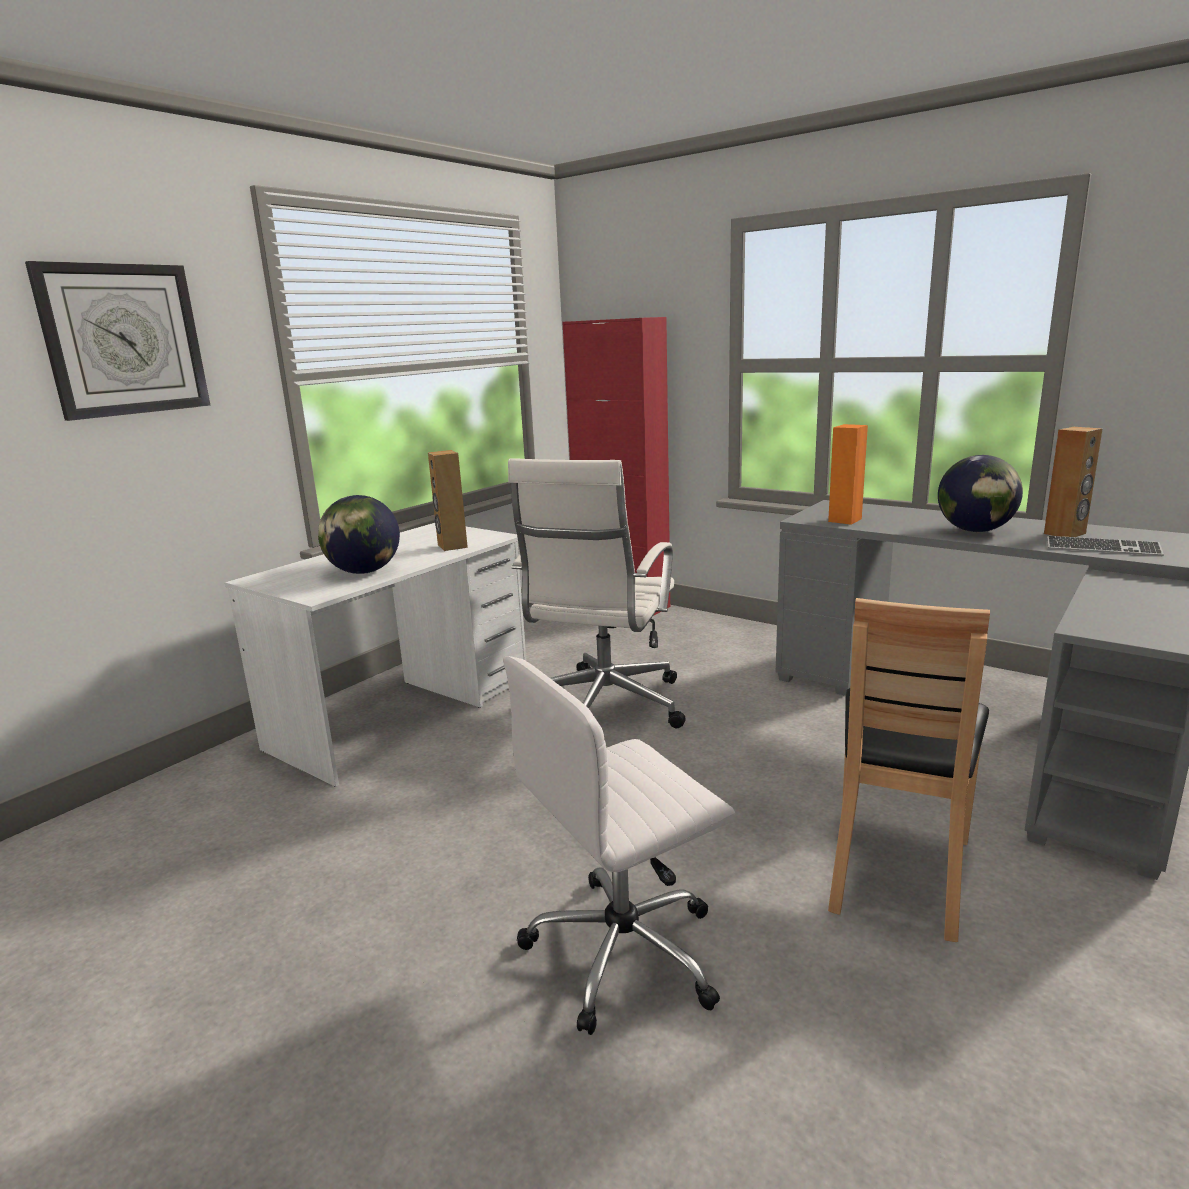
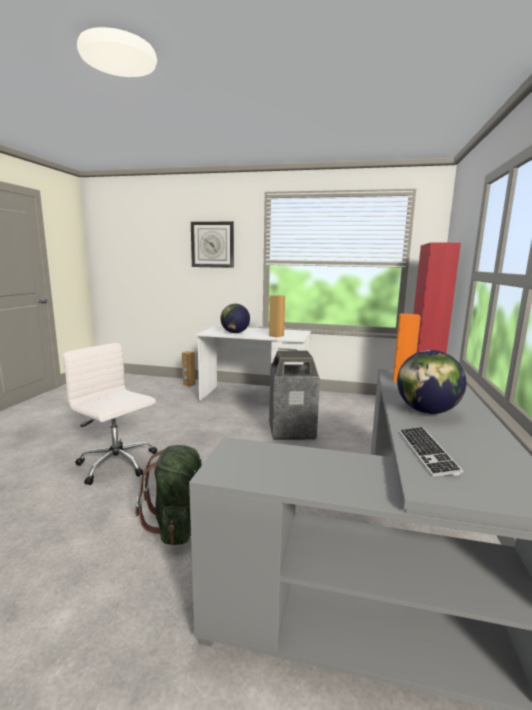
camera: 65 degrees right, 5 degrees down
white office chair [508,459,686,728] -> trash can [269,350,320,440]
brown chair [828,598,990,942] -> green backpack [135,445,202,545]
brown speaker [1044,427,1102,537] -> brown speaker moved to [182,351,196,387]

